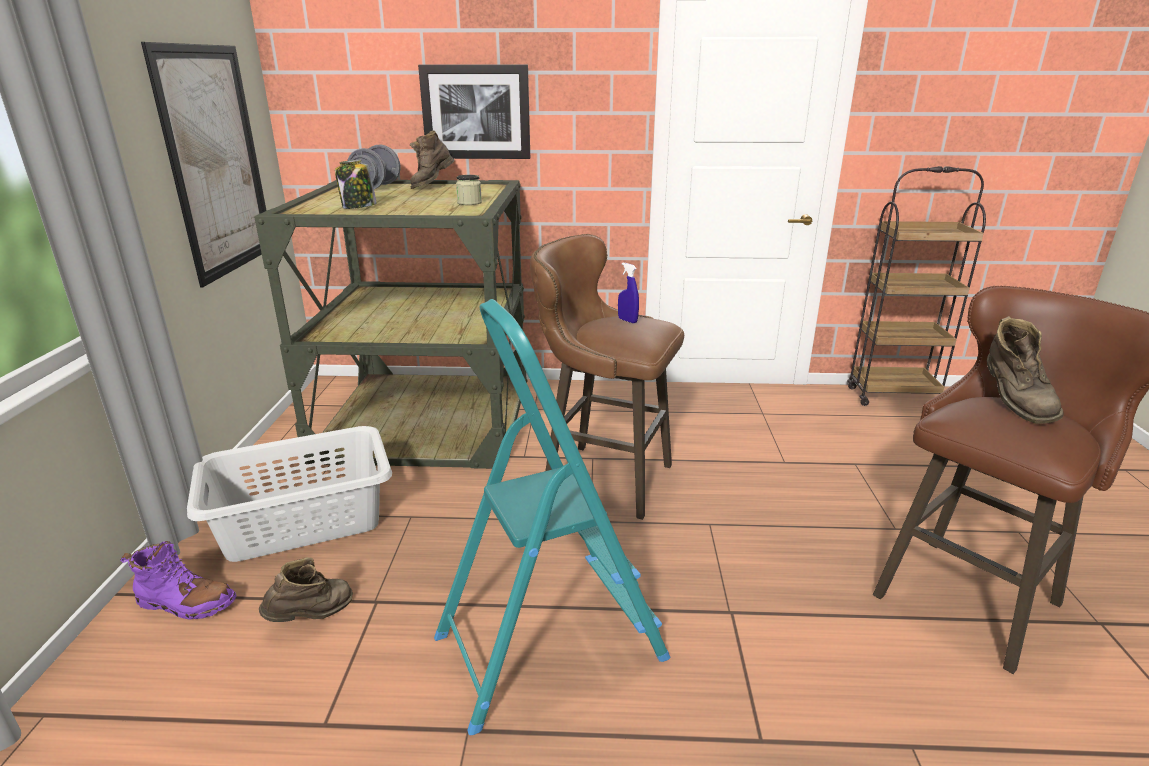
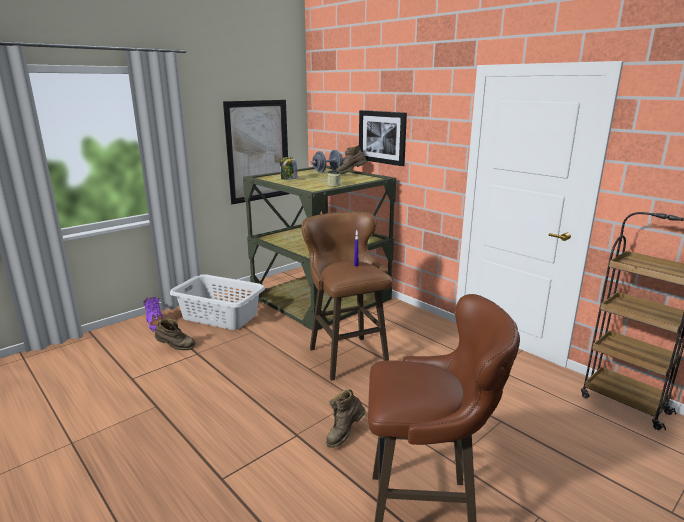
camera: 45 degrees right, 5 degrees down
turquoise step ladder [434,299,670,735] -> none
brown boot [987,316,1064,424] -> brown boot moved to [326,389,365,448]

